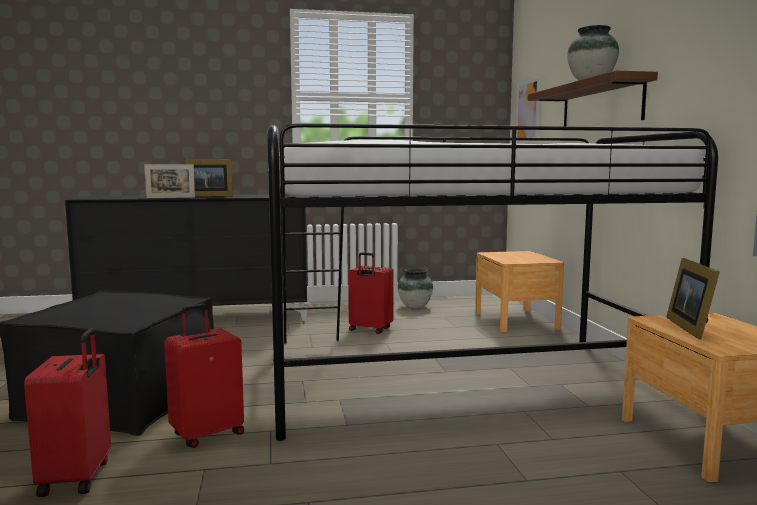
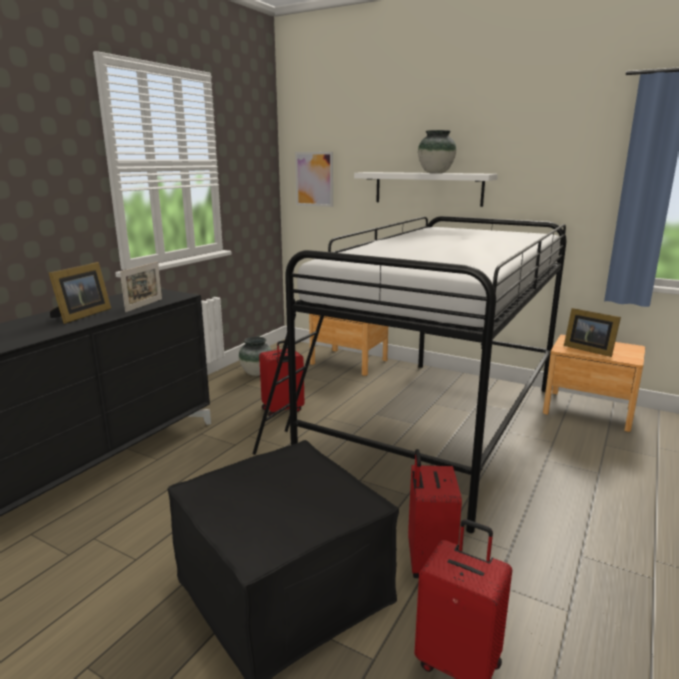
camera: 50 degrees left, 10 degrees up
picture frame [144,164,195,198] -> picture frame moved to [120,262,162,312]
brown shelf [527,70,658,126] -> white shelf [354,172,498,207]

